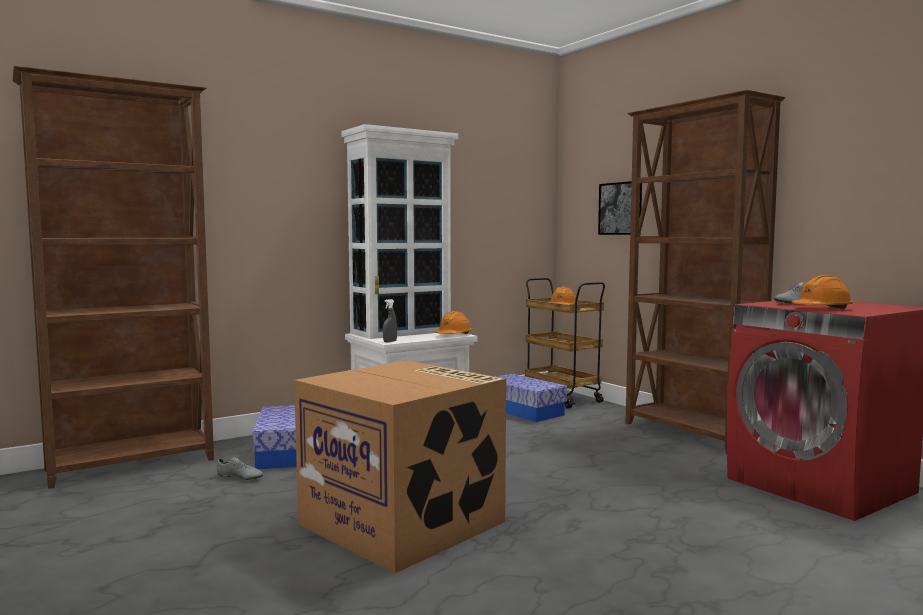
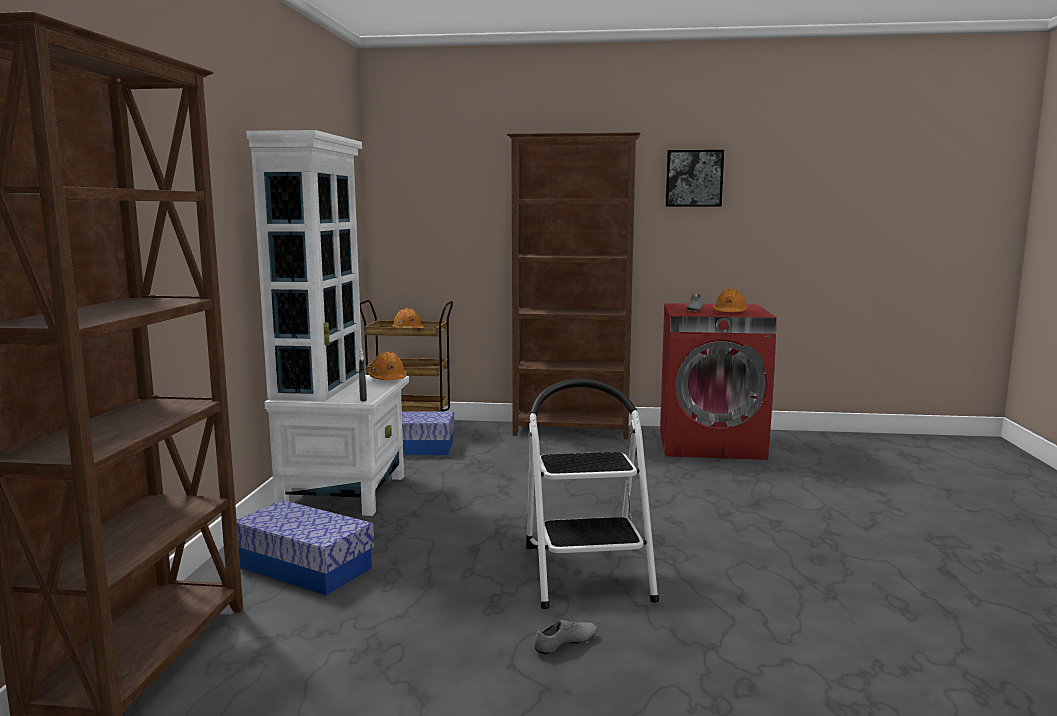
camera: 50 degrees left, 5 degrees up
grey shoe [217,457,263,481] -> grey shoe moved to [534,620,597,656]
cardboard box [294,360,506,573] -> step ladder [526,379,659,609]
picture [598,181,642,235] -> picture moved to [666,150,724,207]

